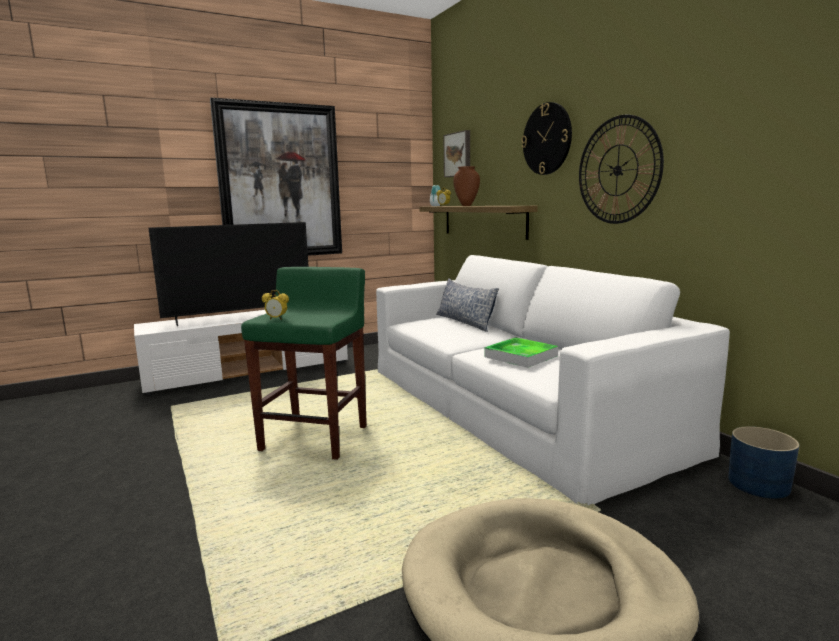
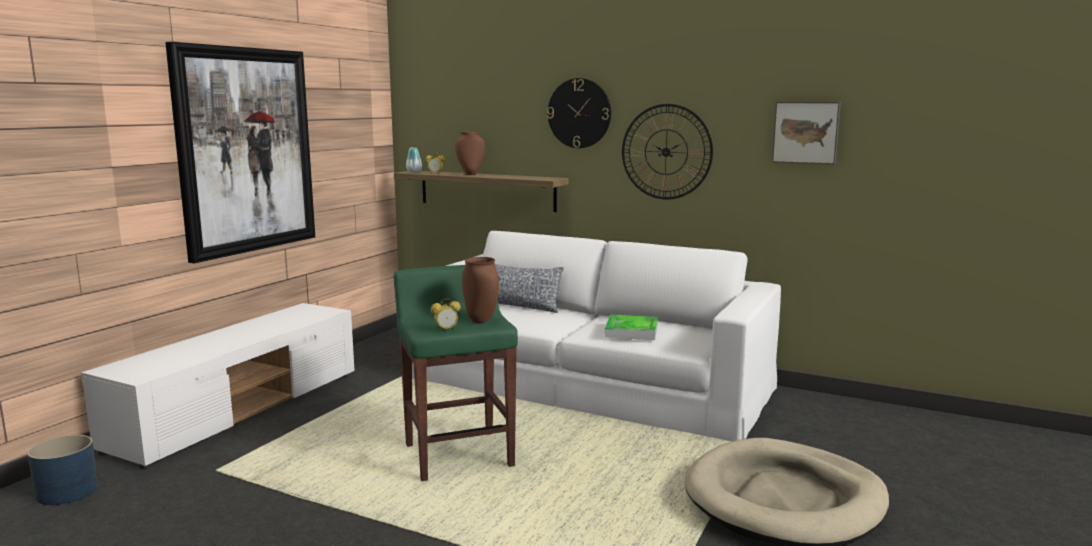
camera: 35 degrees left, 0 degrees up
television [148,222,309,326] -> none
picture [444,130,470,177] -> picture moved to [772,102,841,164]
blue planter [728,426,799,499] -> blue planter moved to [27,435,97,505]
none -> brown vase [462,257,499,323]

